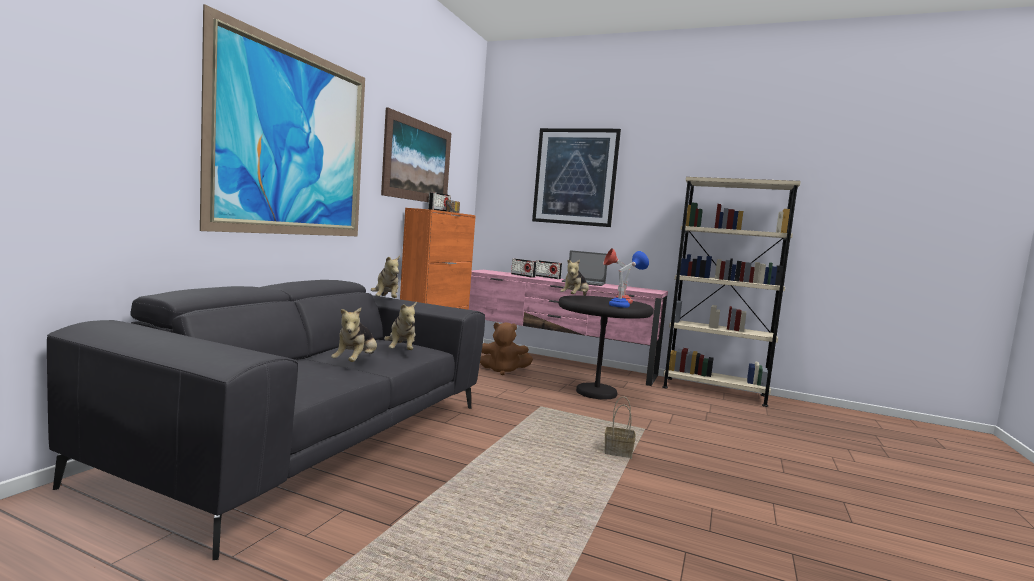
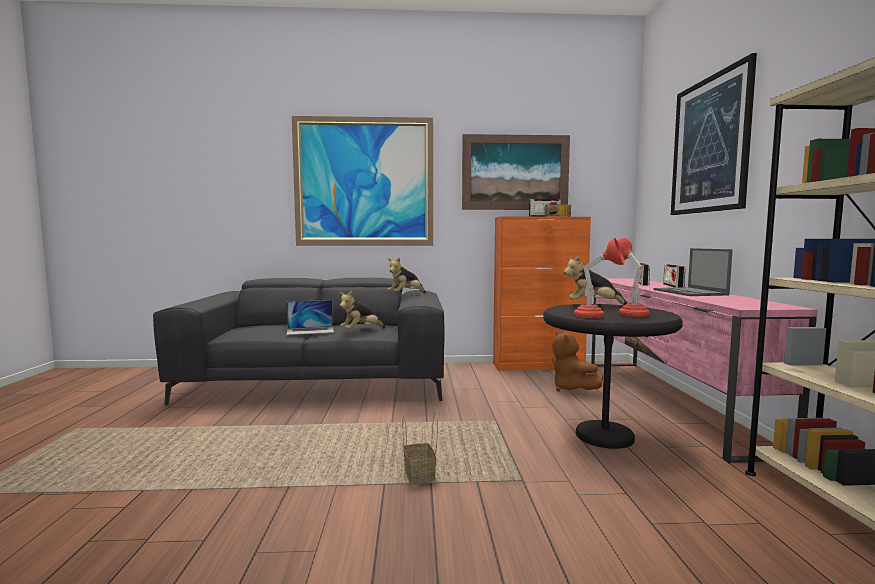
camera: 65 degrees right, 0 degrees up
plush toy [331,308,377,362] -> laptop [286,300,334,335]
blue table lamp [609,251,649,308] -> red table lamp [574,238,625,318]

